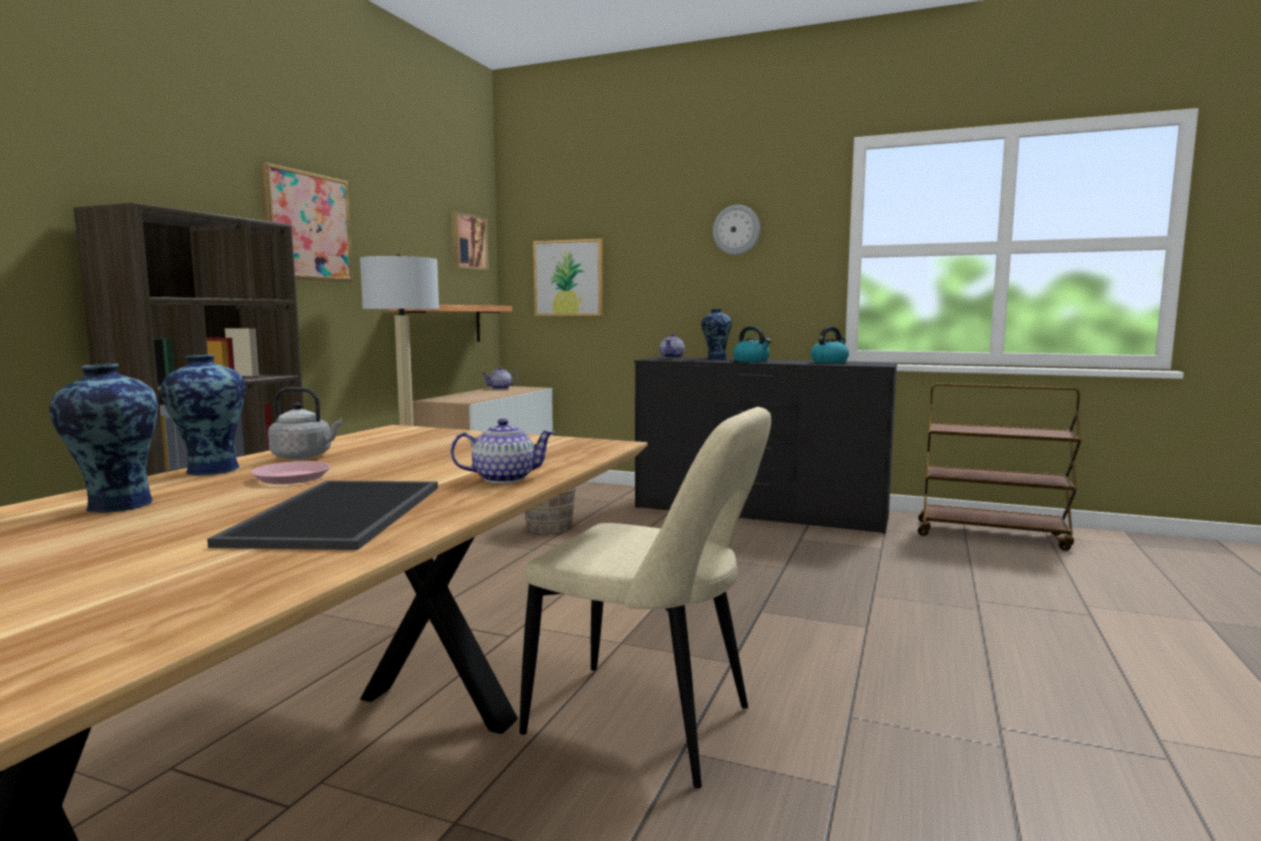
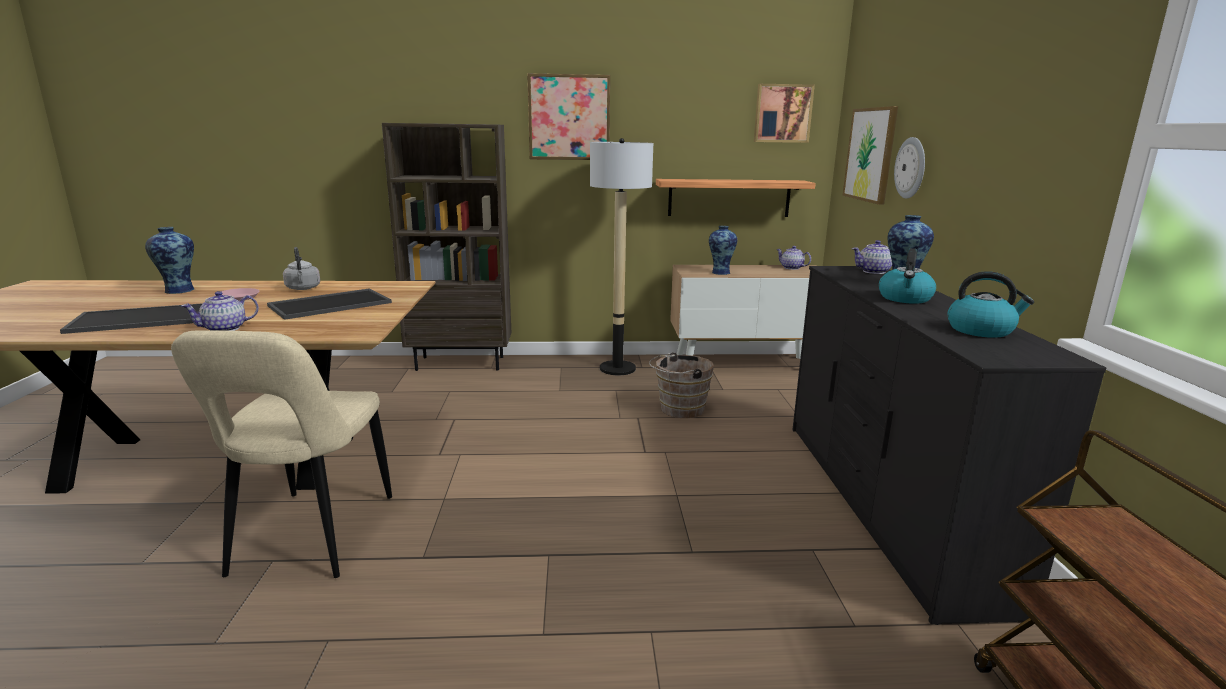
camera: 65 degrees right, 10 degrees up
vase [160,354,246,476] -> vase moved to [709,226,737,275]
teapot [450,419,555,483] -> teapot turned 90 degrees clockwise [181,291,259,331]
wall clock [713,205,760,255] -> wall clock moved to [894,137,925,199]
none -> tray [267,288,392,320]

